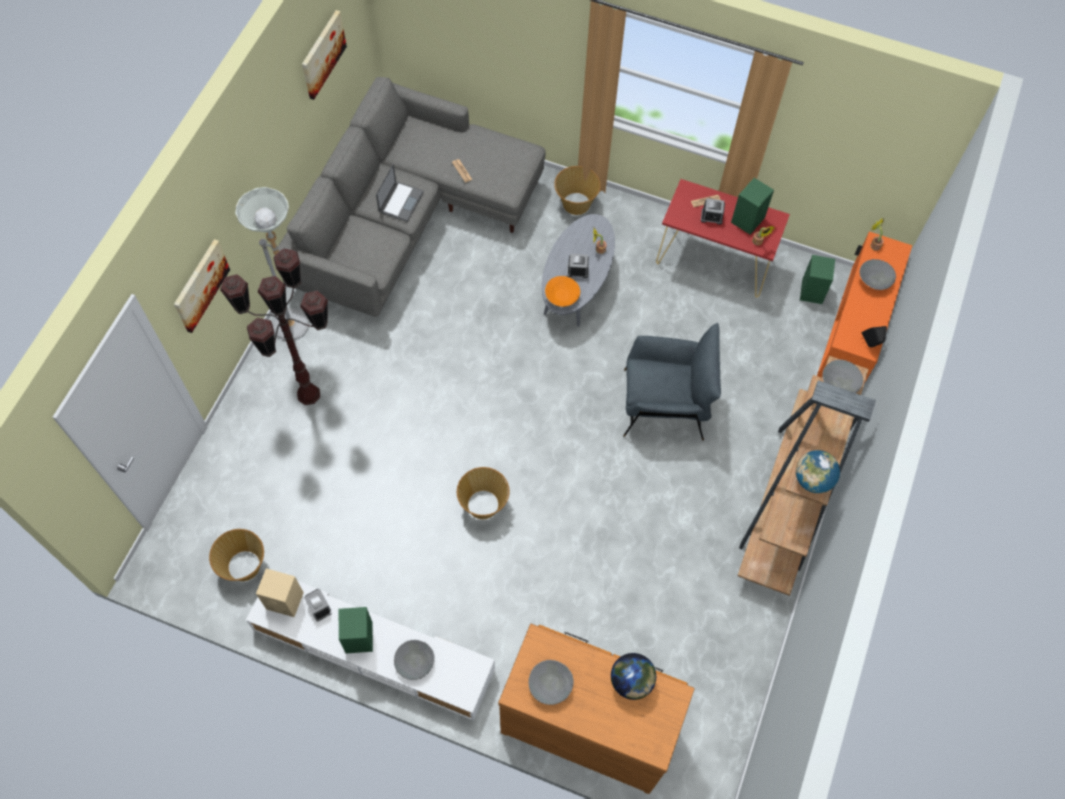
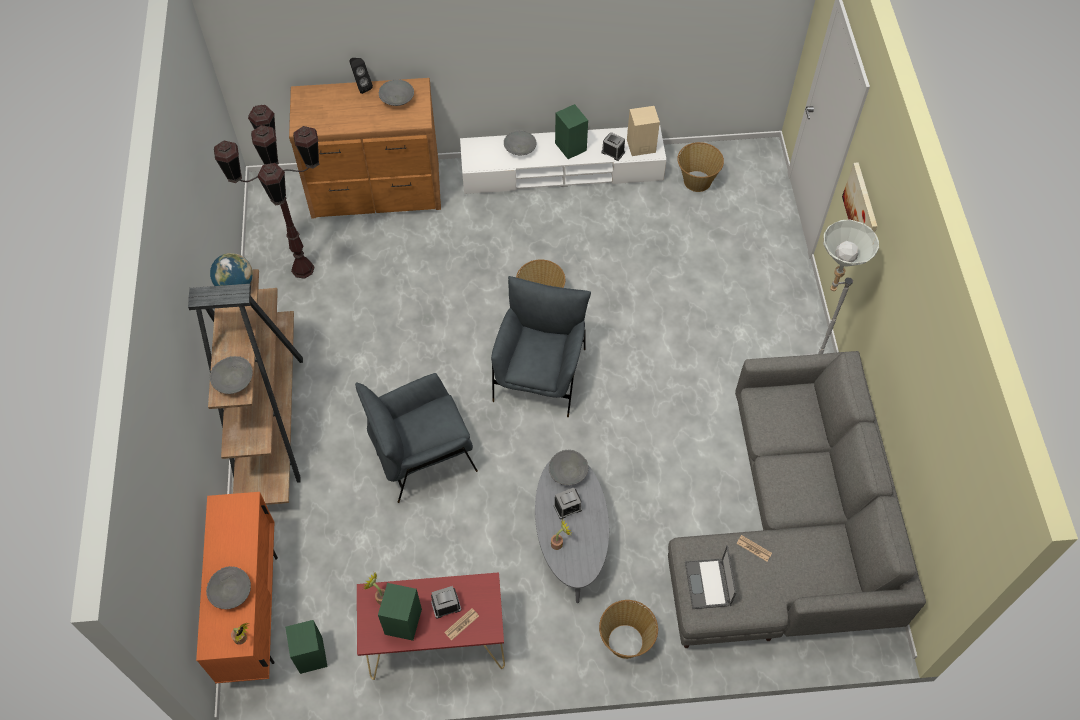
camera: 155 degrees right, 5 degrees down
brown floor lamp [220,248,328,405] -> brown floor lamp moved to [214,105,319,279]
picture [302,10,347,100] -> none
laptop [376,164,424,222] -> laptop moved to [685,545,736,609]
orange bowl [545,276,580,307] -> grey bowl [549,450,589,485]
globe [611,653,656,700] -> none
black speaker [861,326,887,347] -> black speaker moved to [349,58,373,94]
none -> grey armchair [491,276,591,417]

